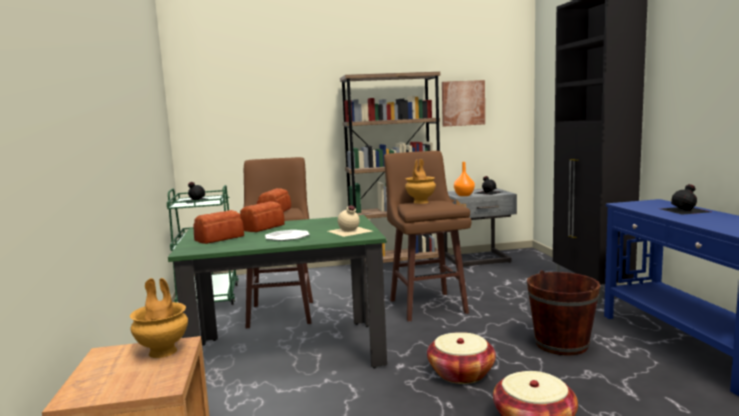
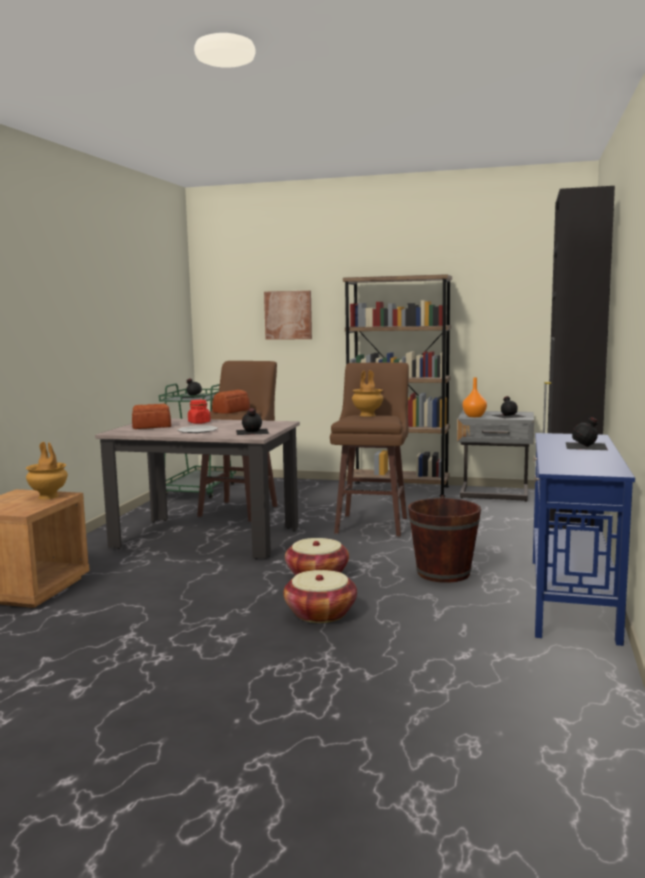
camera: 25 degrees right, 0 degrees up
green dining table [168,215,387,368] -> beige dining table [95,419,300,559]
bread [240,201,285,232] -> red jar [188,400,211,424]
beige bottle [328,205,372,237] -> black bottle [236,408,269,435]
picture [442,80,485,127] -> picture moved to [264,291,312,340]

